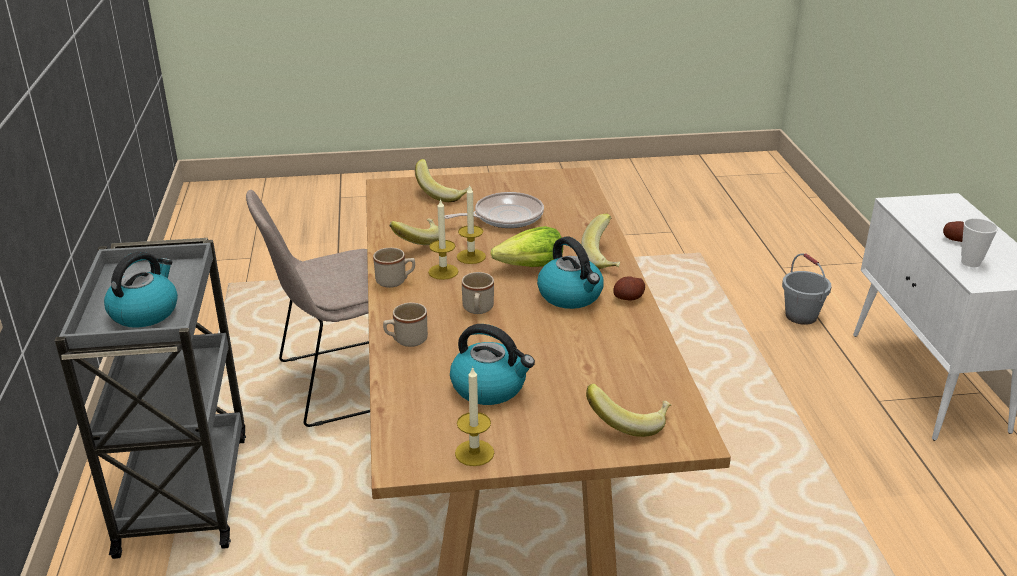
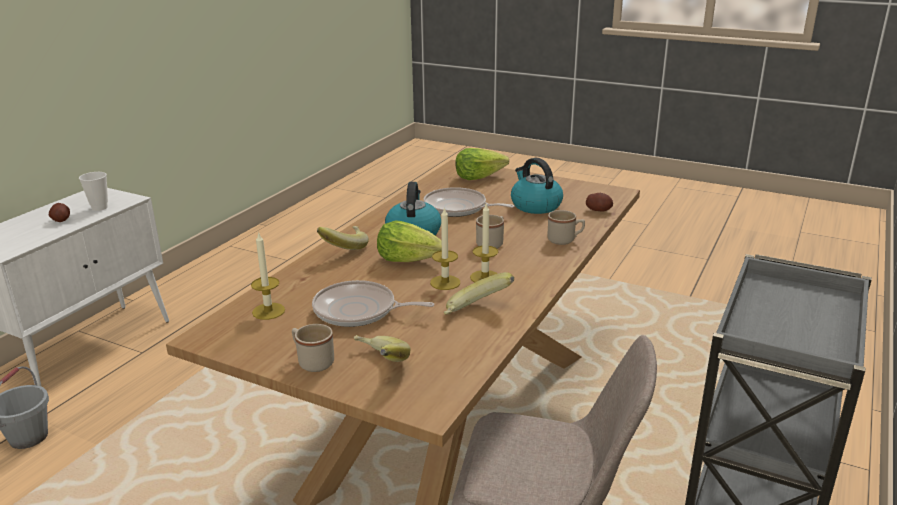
camera: 145 degrees left, 5 degrees down
kettle [104,252,178,328] -> none
beige mug [373,248,415,288] -> beige mug moved to [292,324,334,372]
candle [455,366,494,466] -> candle moved to [251,232,285,320]
banana [586,384,671,437] -> lettuce [455,148,509,180]
potato [613,276,645,301] -> potato moved to [586,193,613,212]
none -> frying pan [424,187,515,217]

